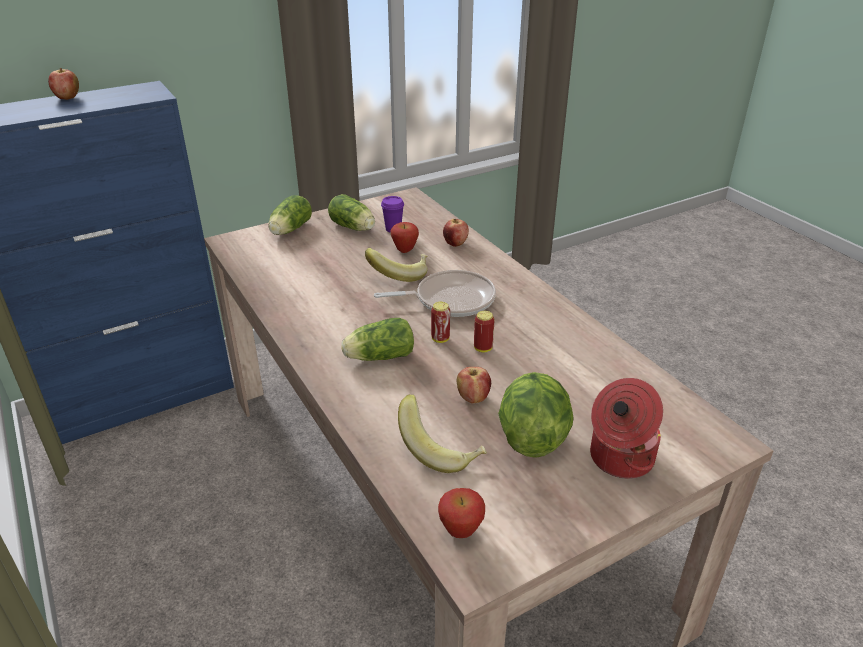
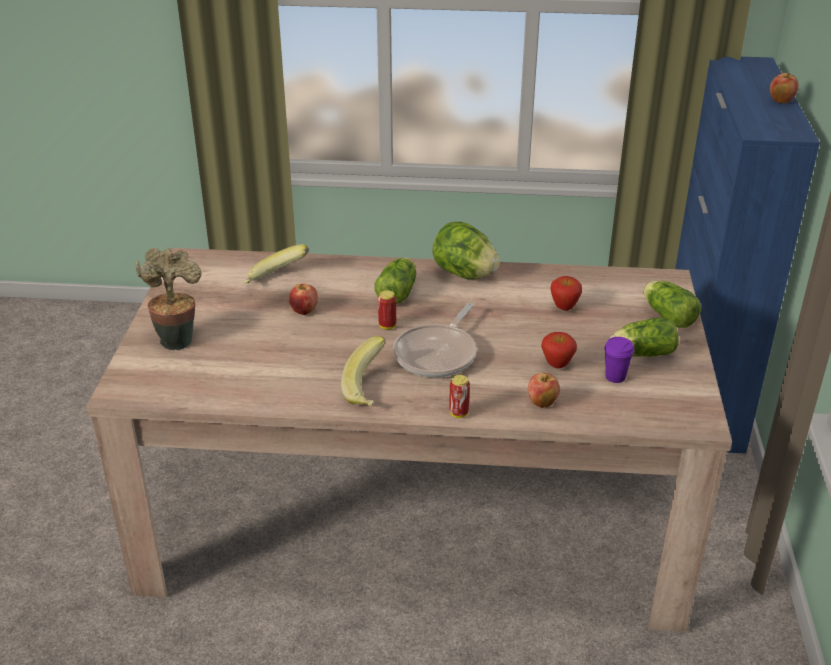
camera: 125 degrees right, 0 degrees up
banana [365,248,427,282] -> banana moved to [341,336,386,407]
apple [438,488,485,538] -> apple moved to [550,276,582,311]
can [474,311,495,352] -> can moved to [449,375,470,418]
lettuce [498,372,573,458] -> lettuce moved to [432,222,500,279]
cooking pot [590,378,663,479] -> potted plant [135,248,201,350]

